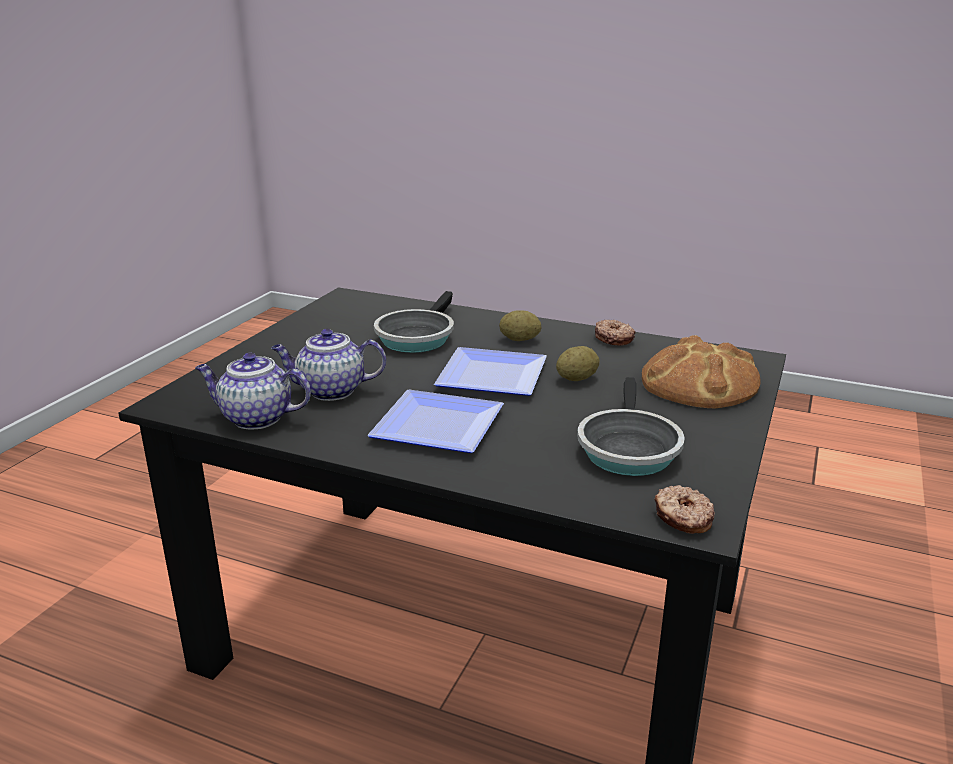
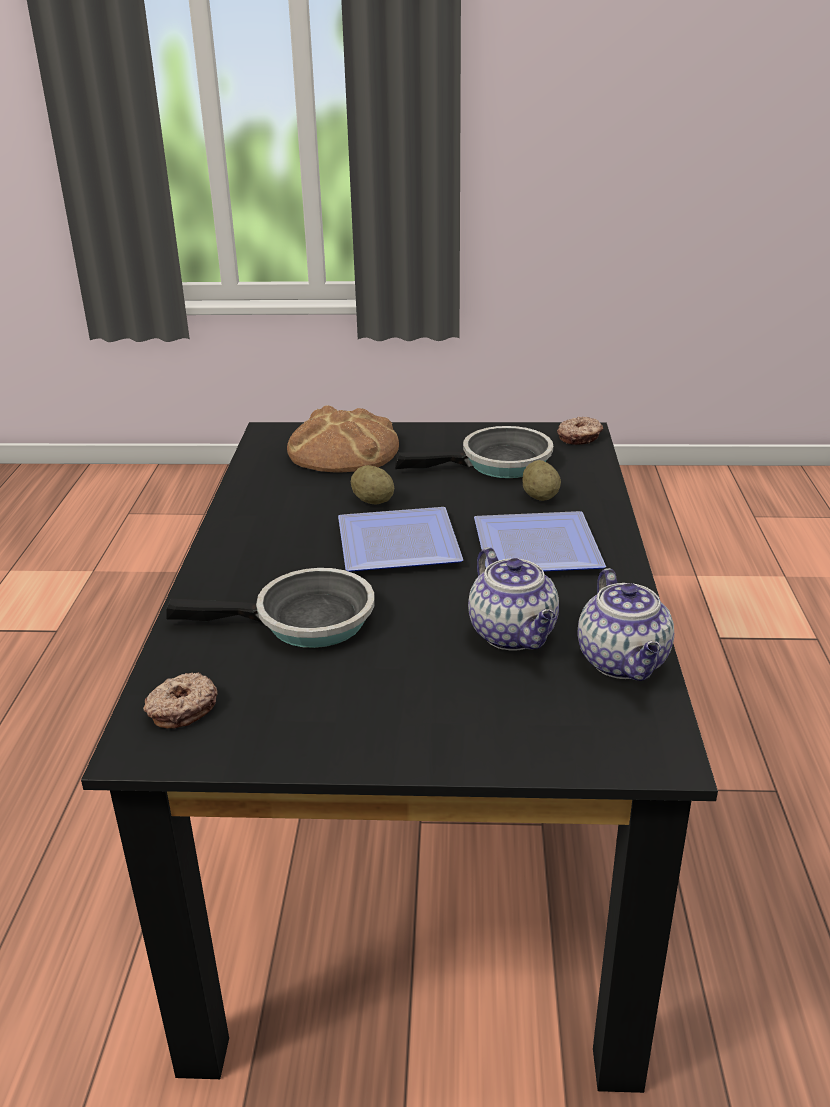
camera: 110 degrees left, 5 degrees up
potato [499,310,542,341] -> potato moved to [522,460,561,501]
donut [595,320,635,346] -> donut moved to [143,672,218,729]

